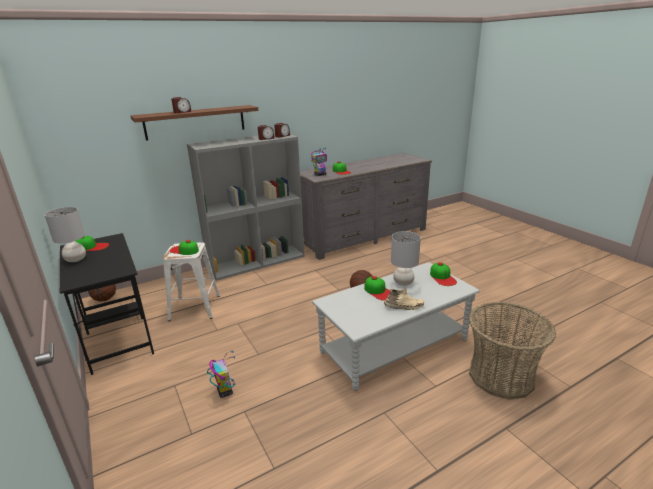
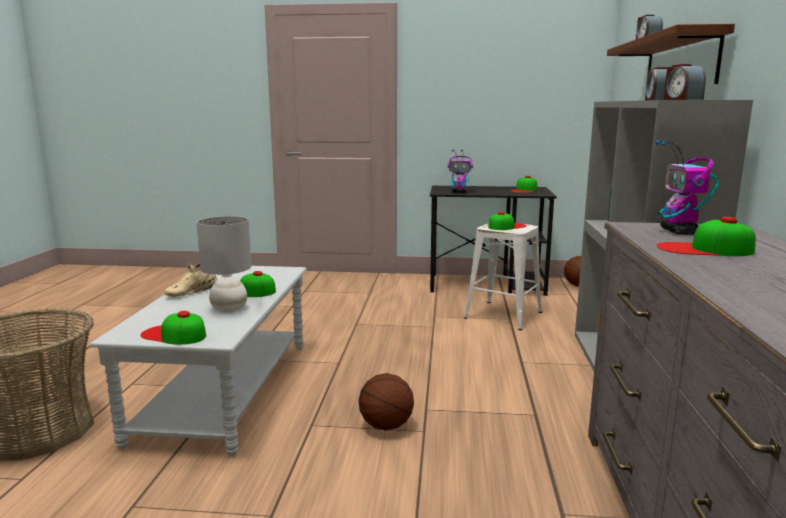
camera: 125 degrees right, 10 degrees down
grey table lamp [44,207,86,262] -> none
toy robot [207,350,235,398] -> toy robot moved to [448,149,473,193]

